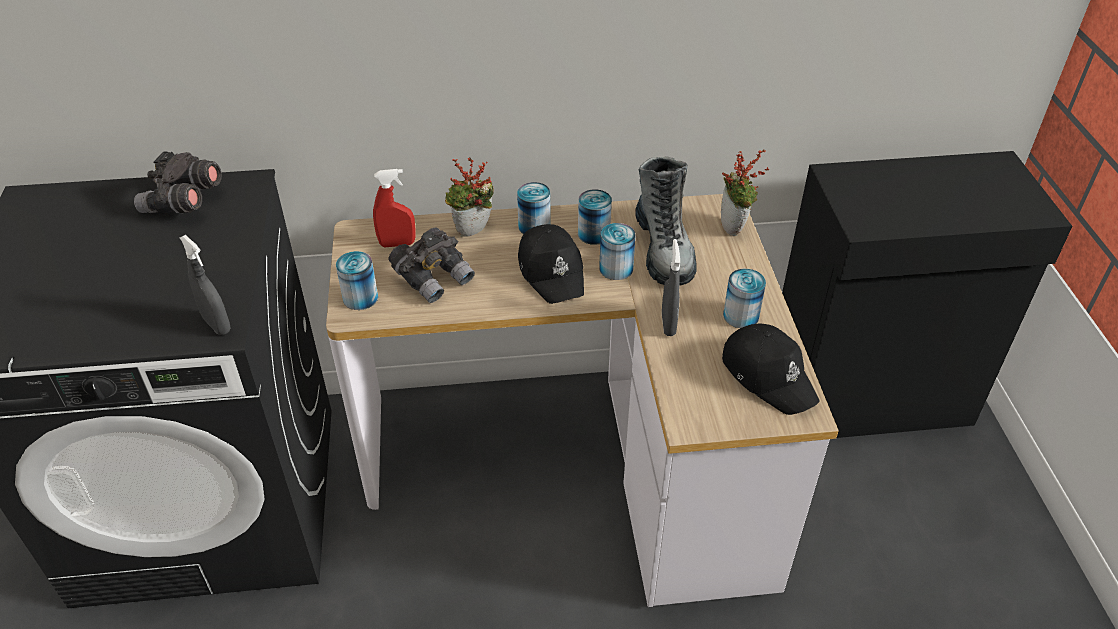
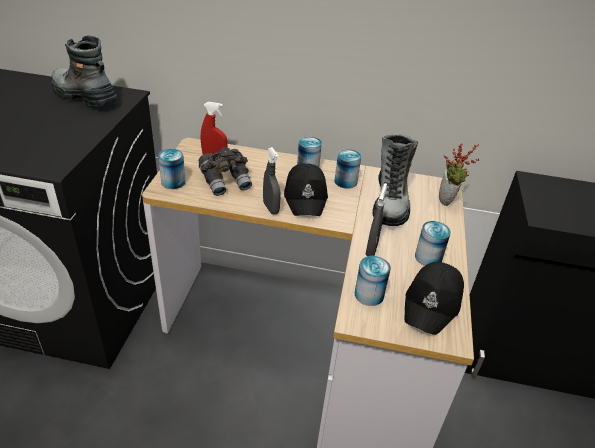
camera: 15 degrees right, 5 degrees down
grey binoculars [134,151,222,214] -> boot [51,36,118,106]
grey spray bottle [180,235,230,335] -> grey spray bottle moved to [263,147,281,215]
potted plant [445,158,494,237] -> none
can [599,223,636,280] -> can moved to [355,256,391,306]
black cap [722,324,820,415] -> black cap turned 45 degrees clockwise [404,262,464,335]

